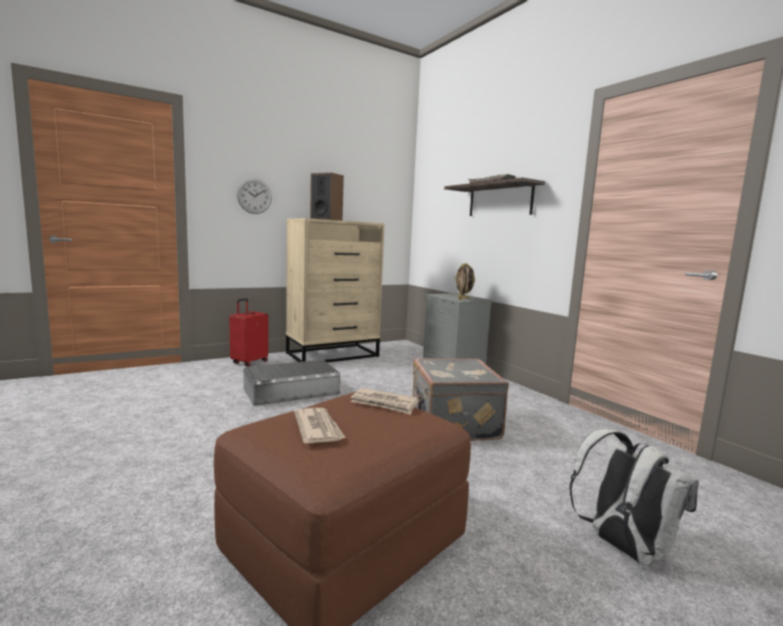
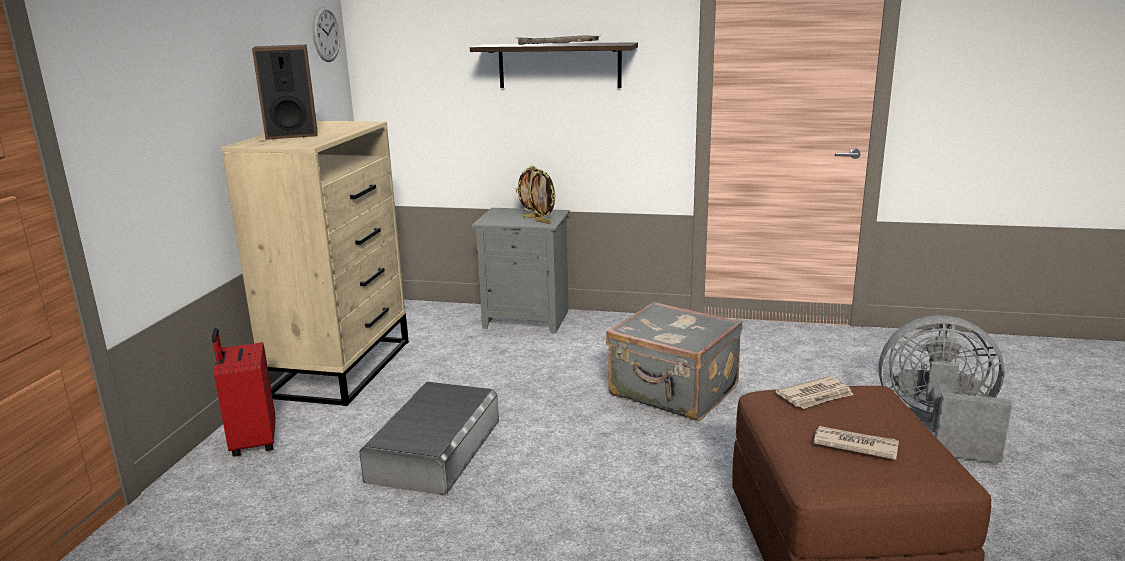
camera: 45 degrees left, 10 degrees up
wall clock [237,178,272,214] -> wall clock moved to [312,6,340,62]
white backpack [569,429,699,565] -> grey fan [878,315,1012,463]

